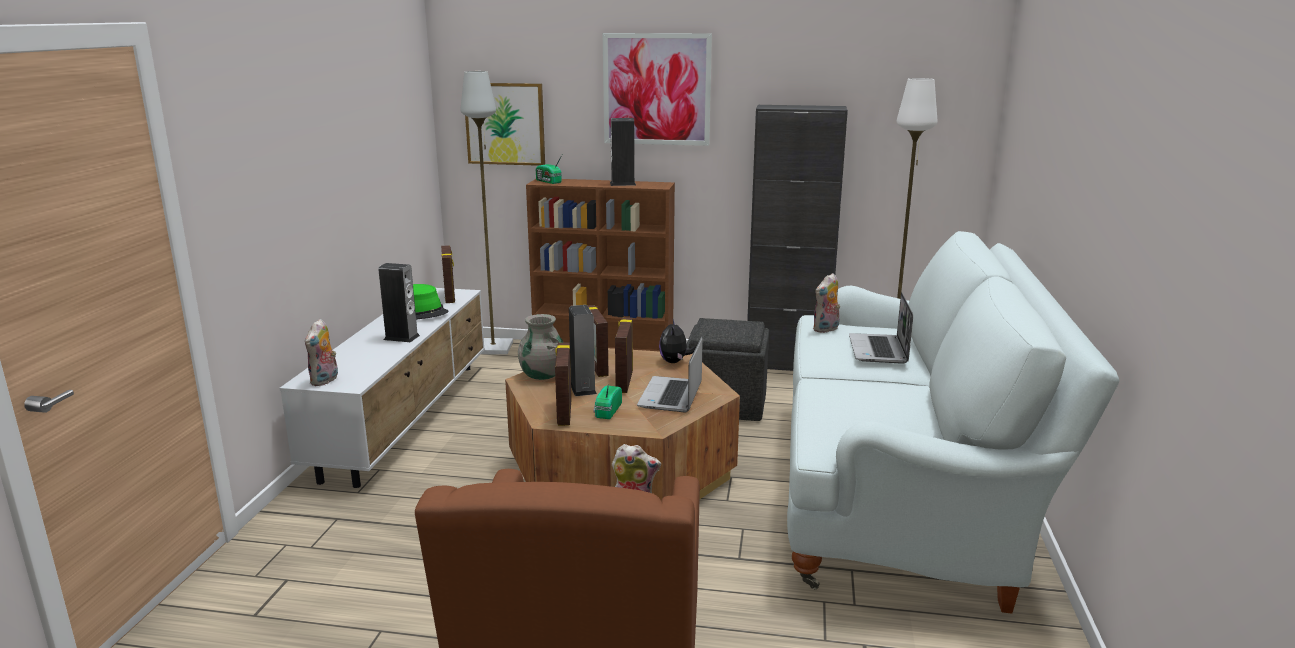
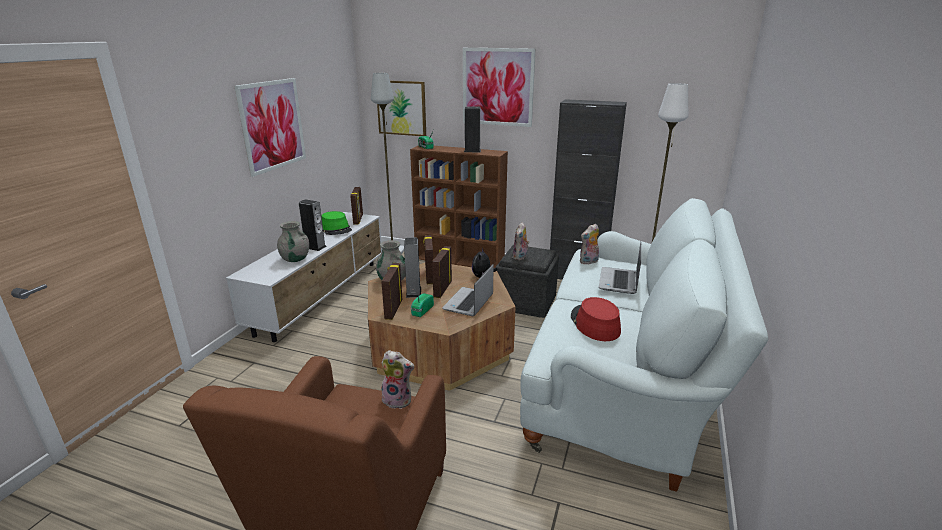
camera: 10 degrees right, 5 degrees up
plush toy [305,319,338,386] -> plush toy moved to [513,222,530,260]
none -> picture [234,78,306,177]
none -> grey vase [277,221,309,262]
none -> red hat [571,297,621,341]

